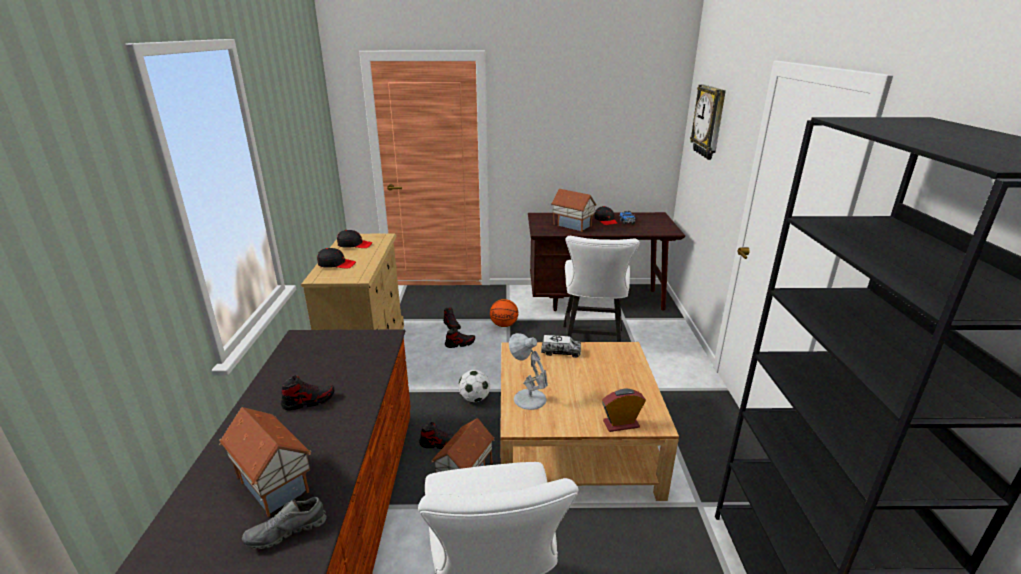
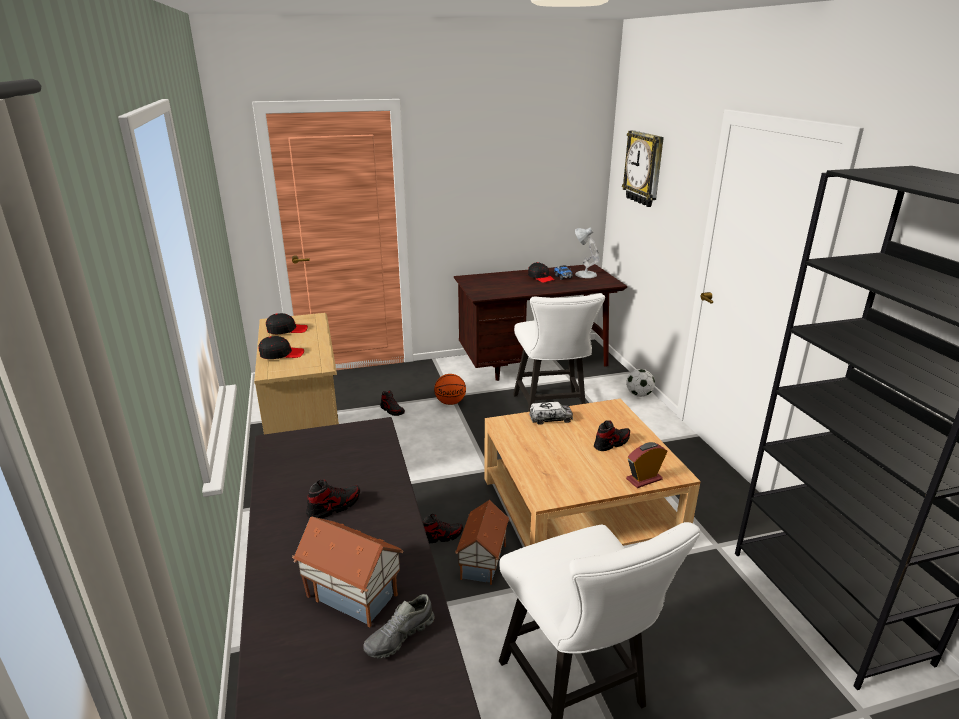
camera: 15 degrees left, 0 degrees up
shoe [445,327,475,348] -> shoe moved to [594,420,630,451]
football [458,370,490,402] -> football moved to [626,369,655,397]
white table lamp [509,333,548,410] -> white table lamp moved to [575,227,600,278]
toy house [551,189,597,232] -> none

